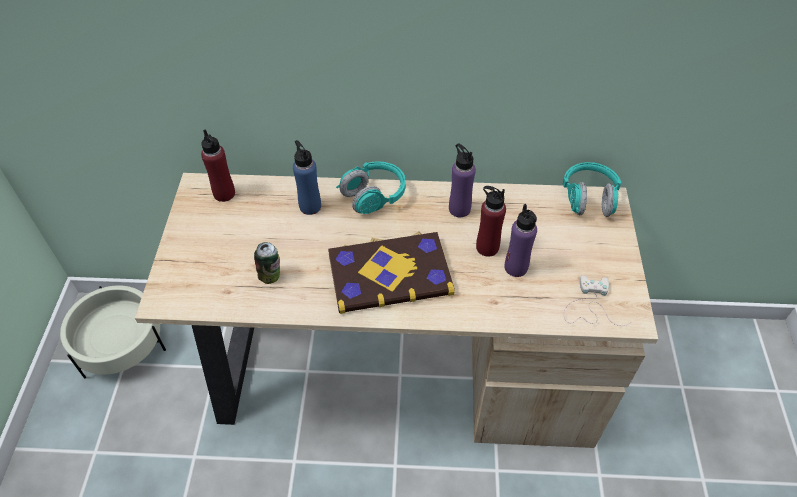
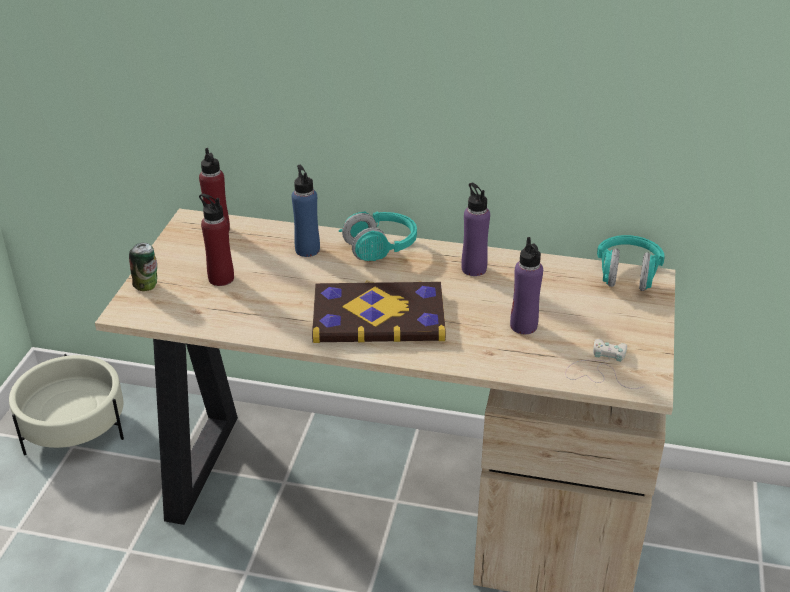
camera: 10 degrees right, 15 degrees down
can [254,242,280,284] -> can moved to [129,243,157,291]
red bottle [476,186,506,257] -> red bottle moved to [199,194,234,286]

